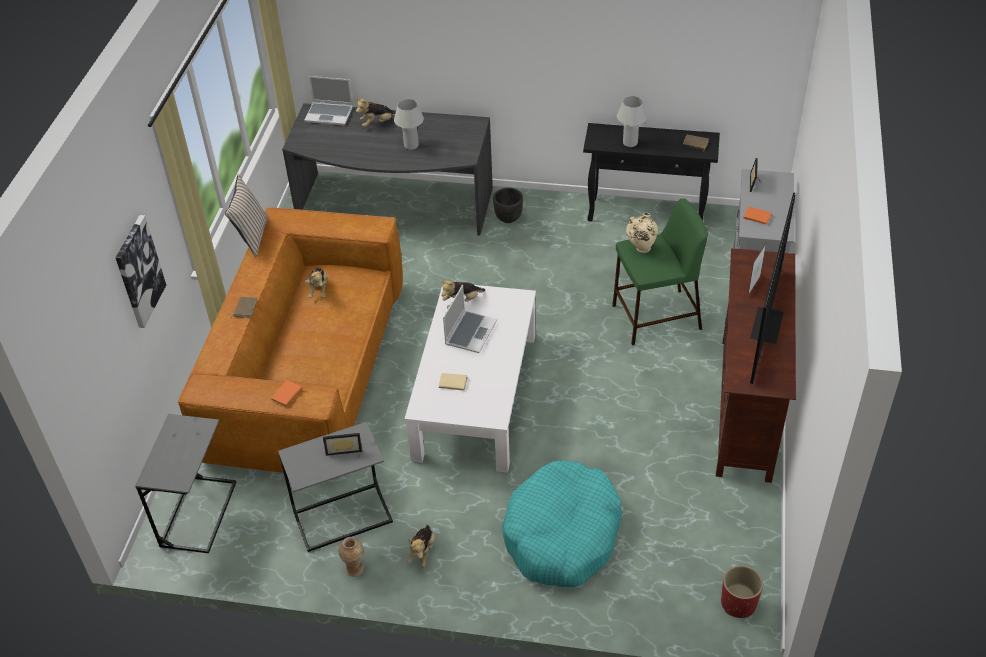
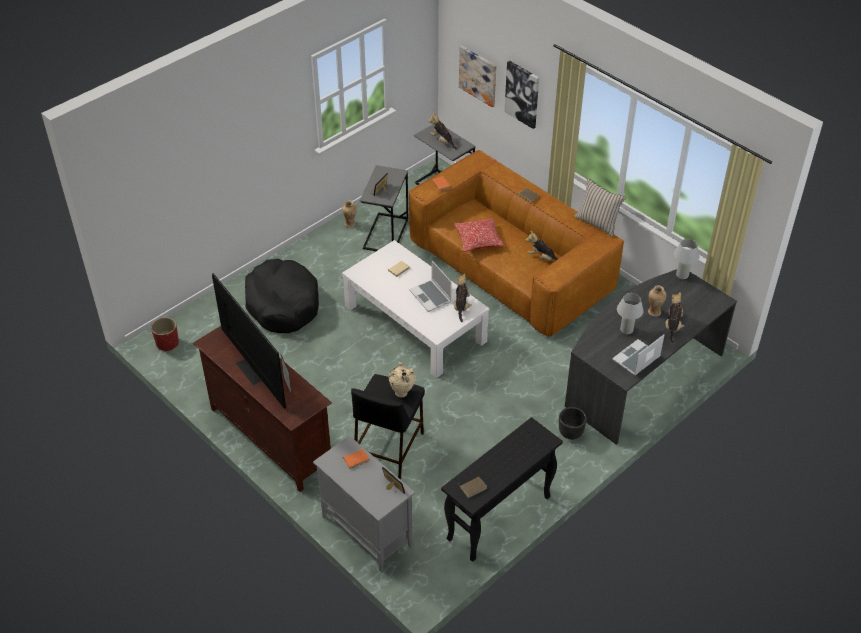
camera: 125 degrees right, 0 degrees up
laptop [304,76,353,125] -> laptop moved to [612,335,664,376]
plush toy [407,525,435,567] -> plush toy moved to [428,113,457,150]
turquoise dog bed [502,461,622,587] -> black dog bed [245,259,319,333]
green stool [612,198,708,345] -> black stool [351,374,425,480]
white table lamp [617,96,647,147] -> white table lamp moved to [674,239,699,279]
none -> pillow [454,218,504,252]
none -> picture [459,46,497,108]
none -> vase [648,285,666,317]

